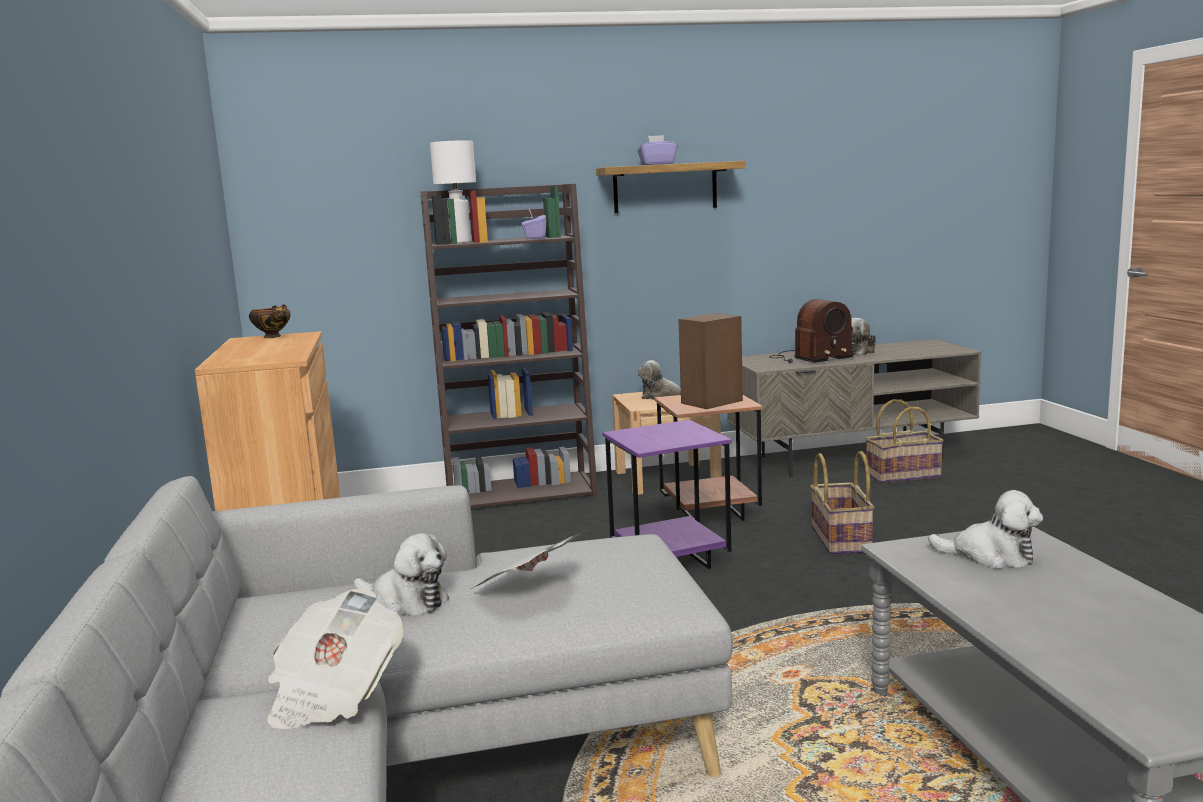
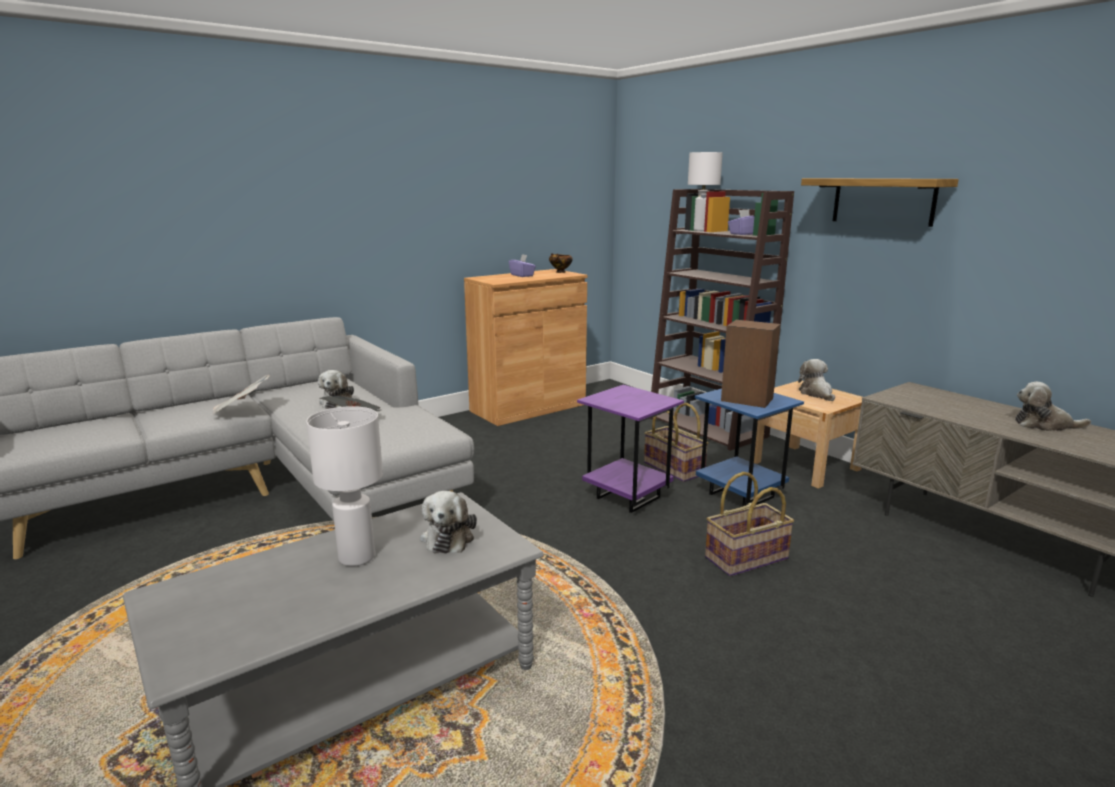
camera: 65 degrees right, 5 degrees up
purple tissue box [638,135,677,165] -> purple tissue box moved to [509,254,536,277]
brown side table [654,395,763,521] -> blue side table [695,388,804,507]
radio [769,299,854,363] -> none
basket [865,399,944,484] -> basket moved to [644,403,709,482]
none -> white table lamp [306,406,383,566]

